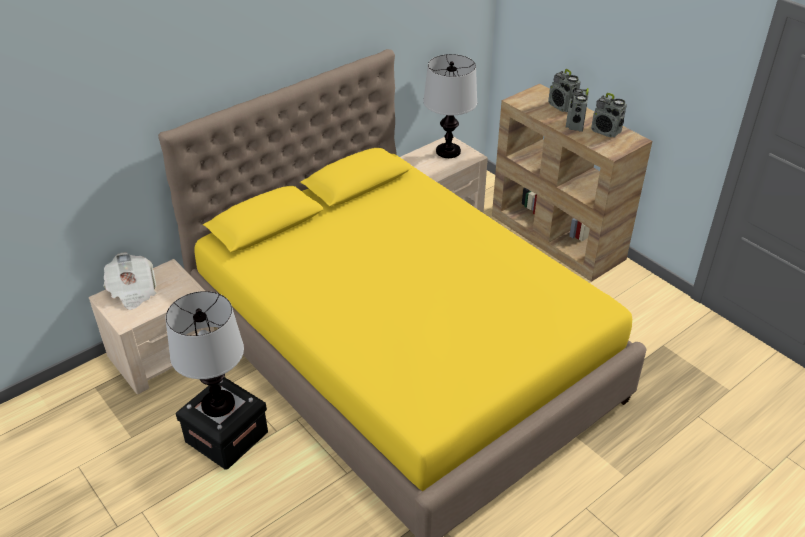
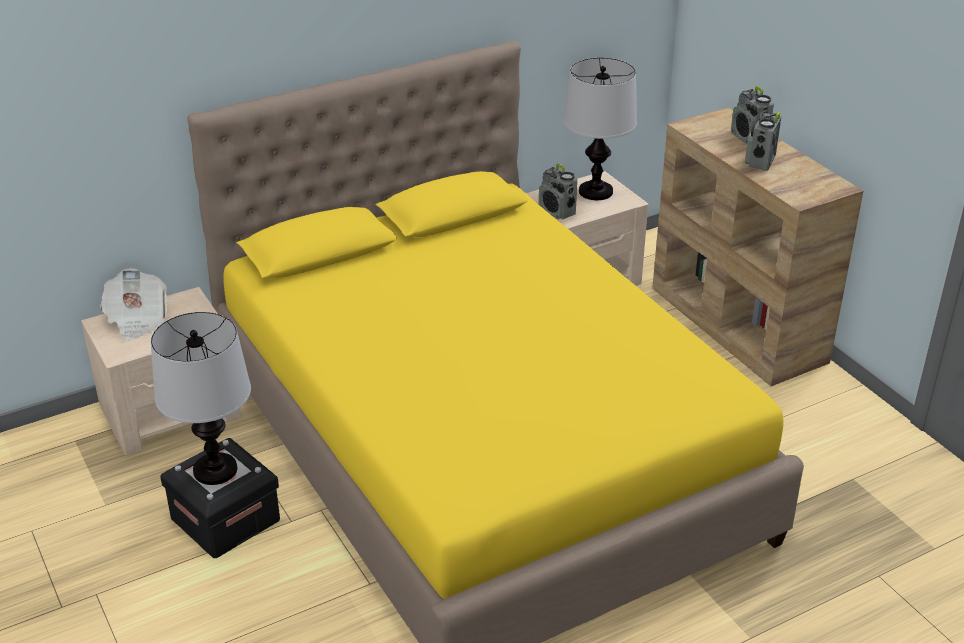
camera: 10 degrees right, 5 degrees down
radio [591,93,627,137] -> radio moved to [539,164,577,220]

